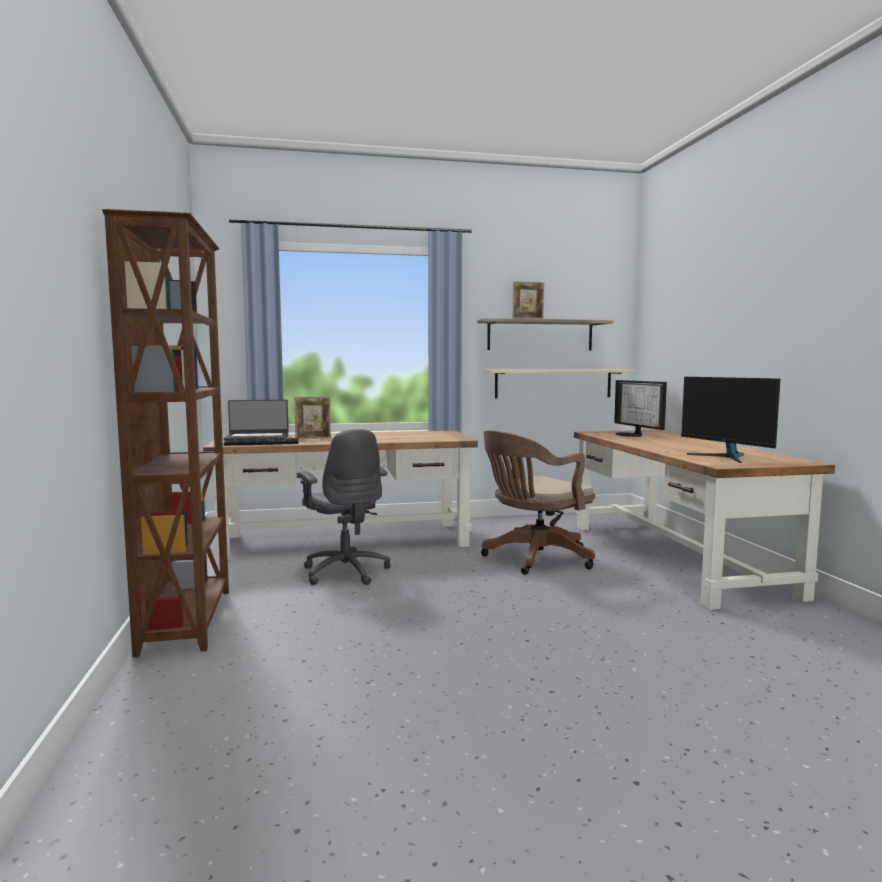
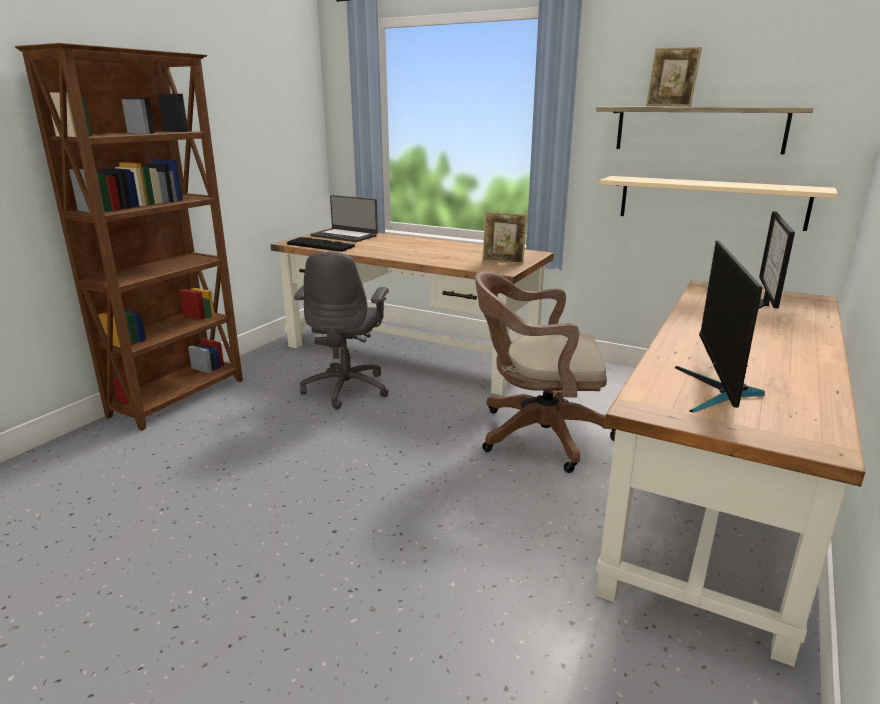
camera: 40 degrees right, 15 degrees up
picture frame [294,397,331,439] -> picture frame moved to [482,212,527,264]

